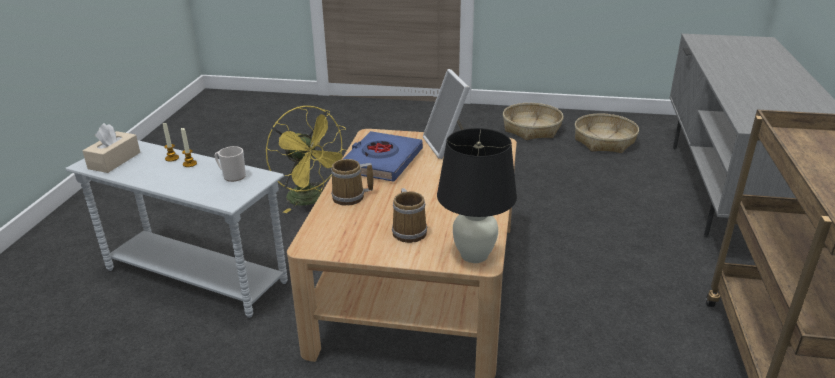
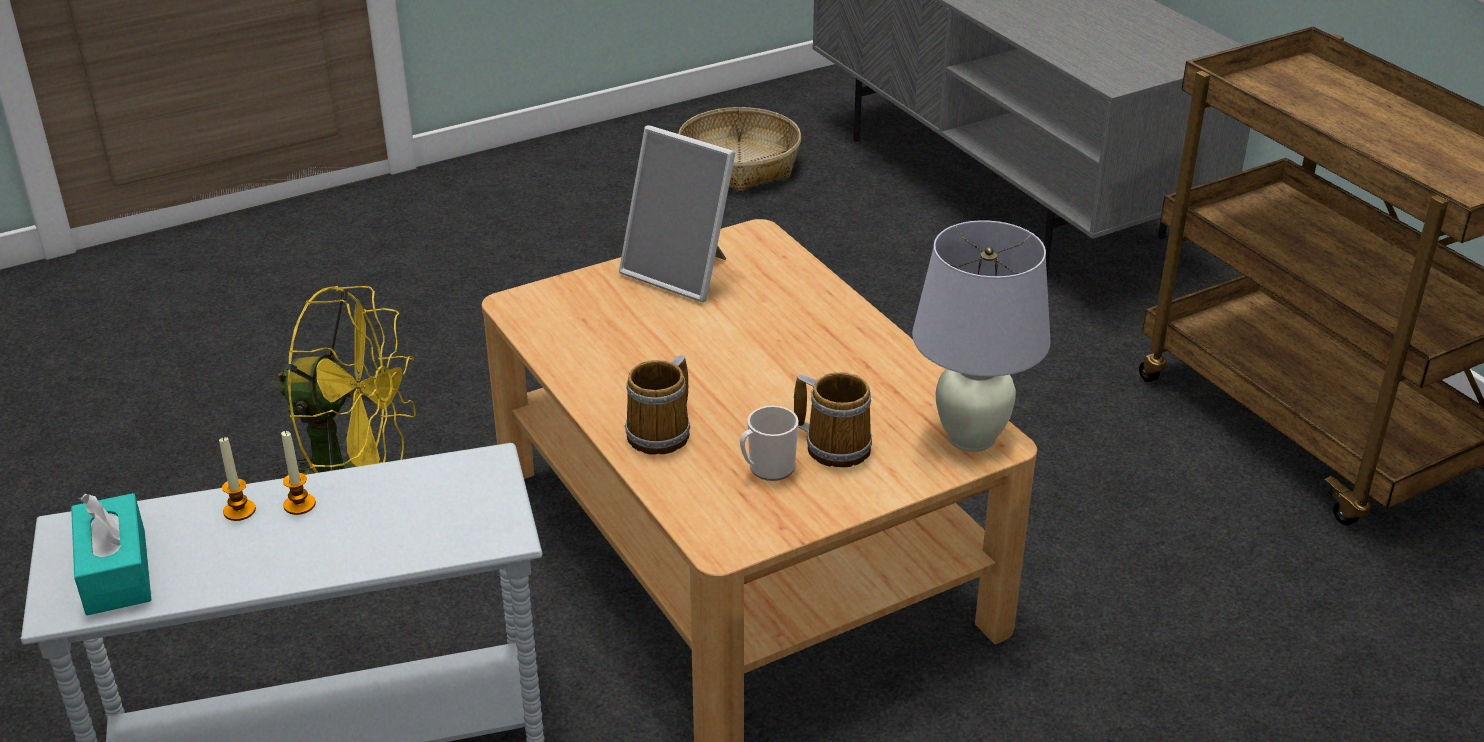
camera: 40 degrees left, 5 degrees up
beige tissue box [83,123,140,173] -> turquoise tissue box [71,493,151,616]
mug [215,146,246,182] -> mug moved to [740,406,799,481]
blue book [343,131,423,182] -> none
black table lamp [437,128,517,263] -> white table lamp [912,220,1051,452]
basket [503,103,564,140] -> none

